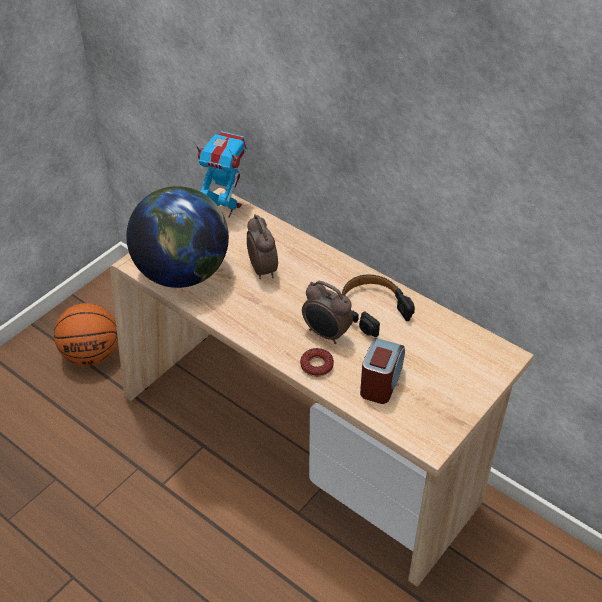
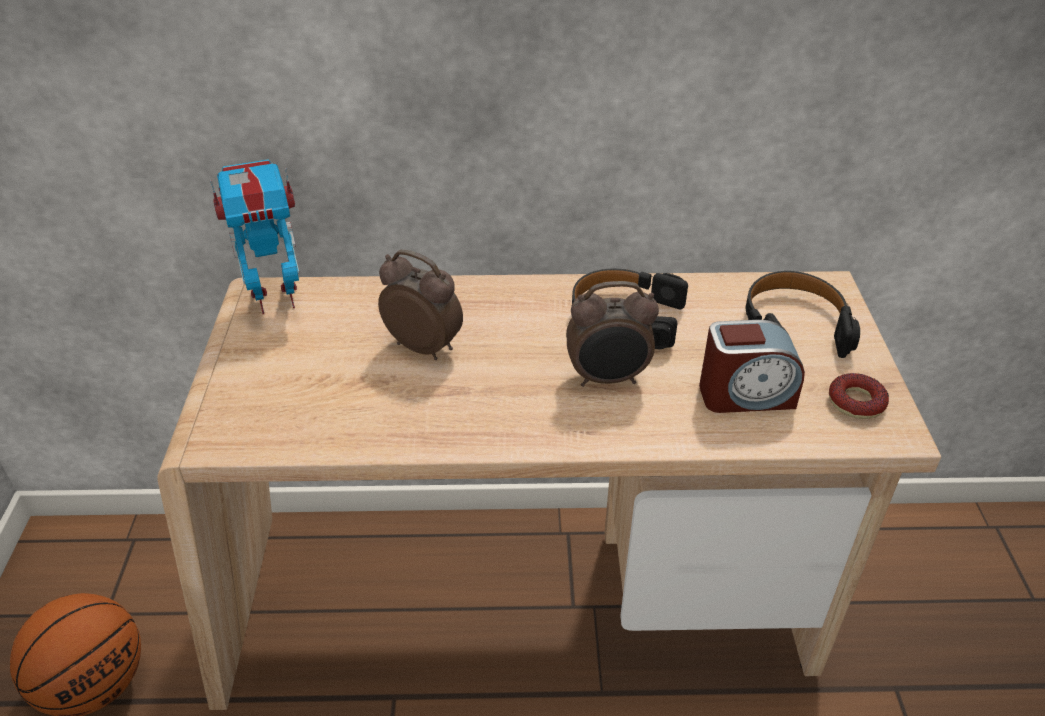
camera: 40 degrees left, 5 degrees down
globe [126,186,229,288] -> none
donut [300,348,334,377] -> donut moved to [829,373,889,419]
alarm clock [360,338,405,404] -> alarm clock turned 105 degrees clockwise [699,320,805,413]
none -> black headphones [746,271,860,358]

